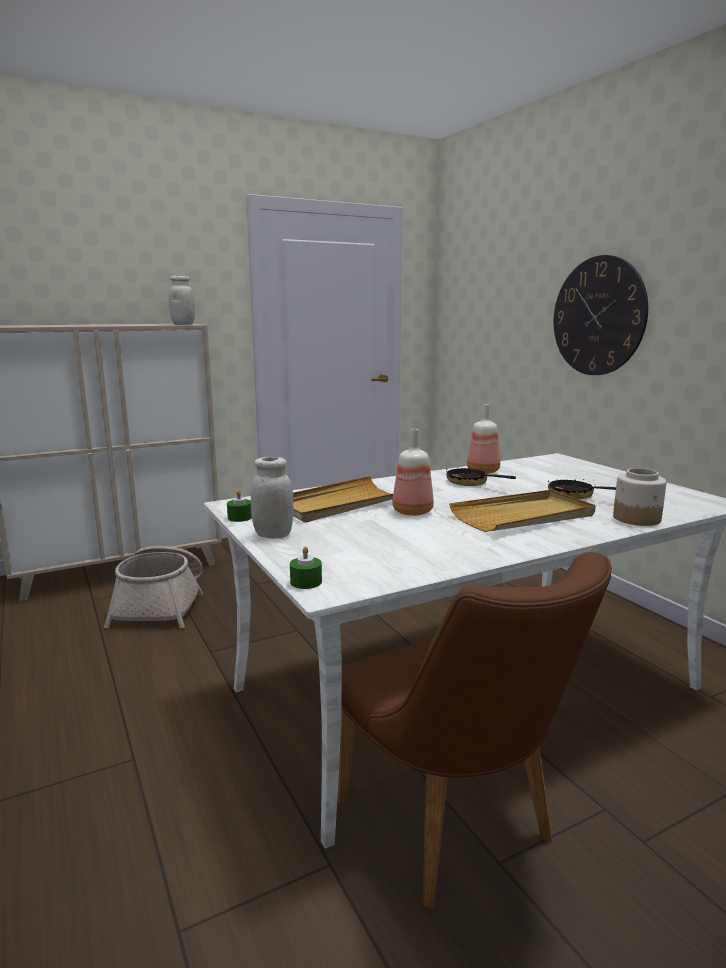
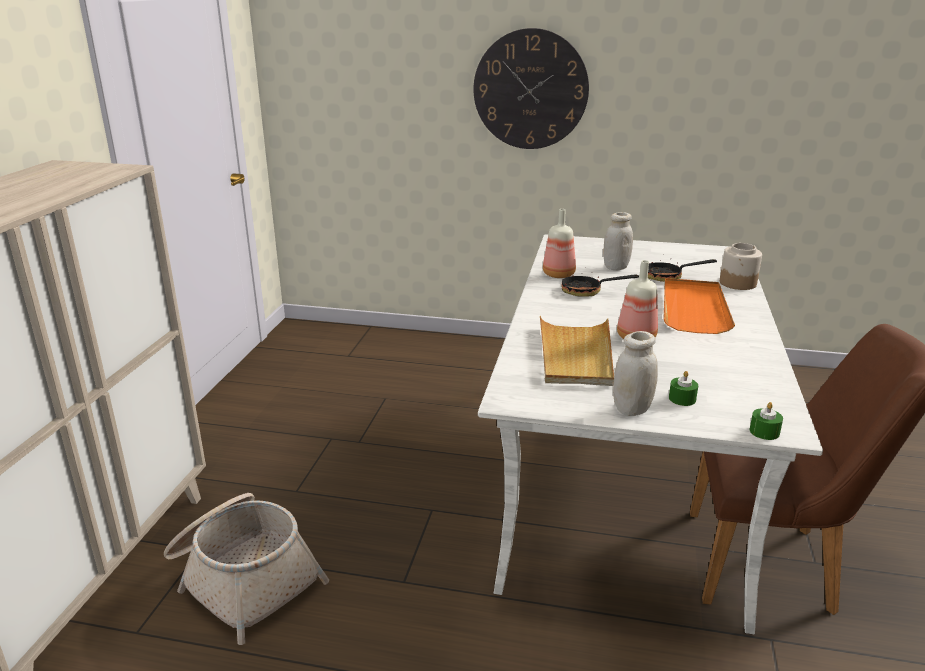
camera: 50 degrees left, 10 degrees up
white jar [168,276,195,325] -> white jar moved to [603,212,633,270]
green candle [227,490,252,522] -> green candle moved to [669,371,698,406]
beige tray [449,490,596,532] -> orange tray [664,278,735,334]

